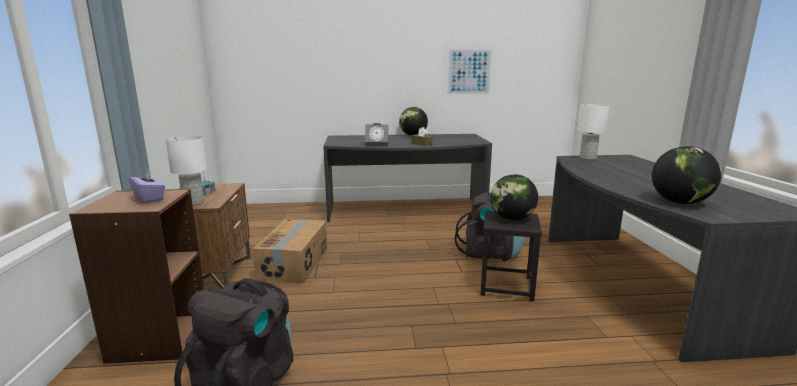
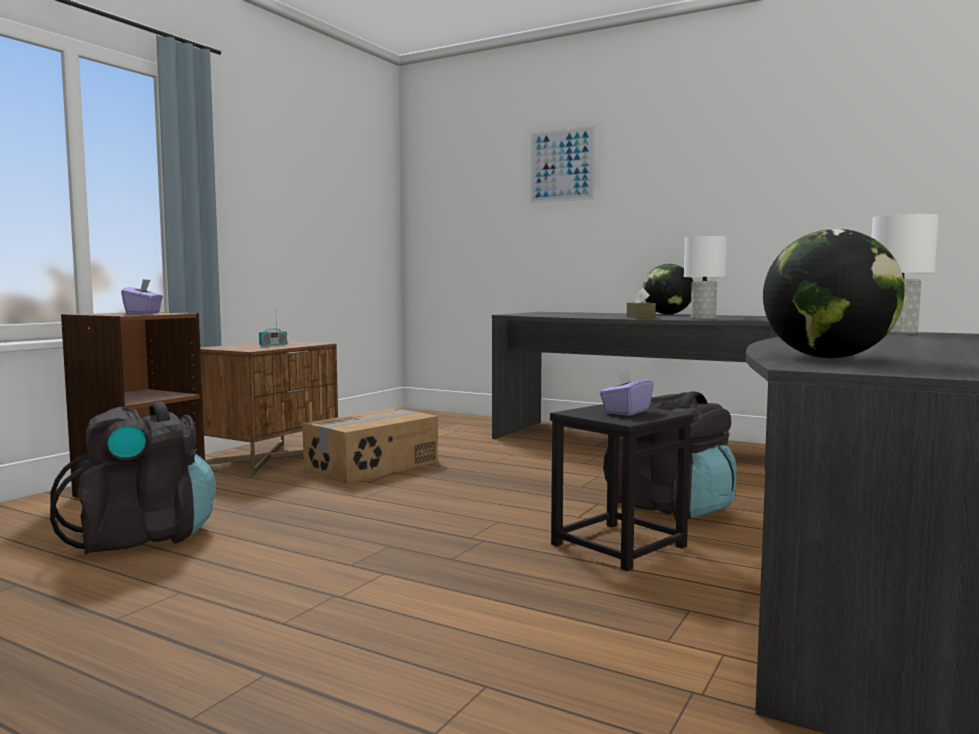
camera: 35 degrees right, 10 degrees down
white table lamp [165,136,207,206] -> white table lamp moved to [684,236,727,320]
alarm clock [365,123,388,146] -> none
picture [448,49,492,94] -> picture moved to [530,126,595,203]
globe [491,174,538,220] -> purple tissue box [600,369,654,416]

